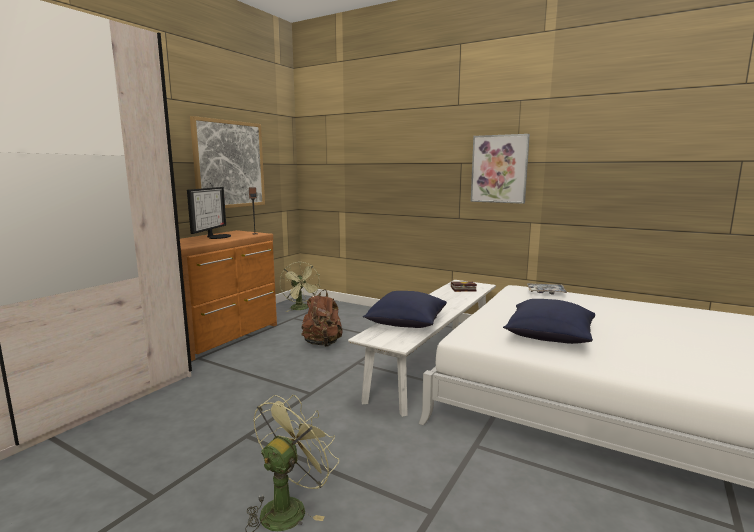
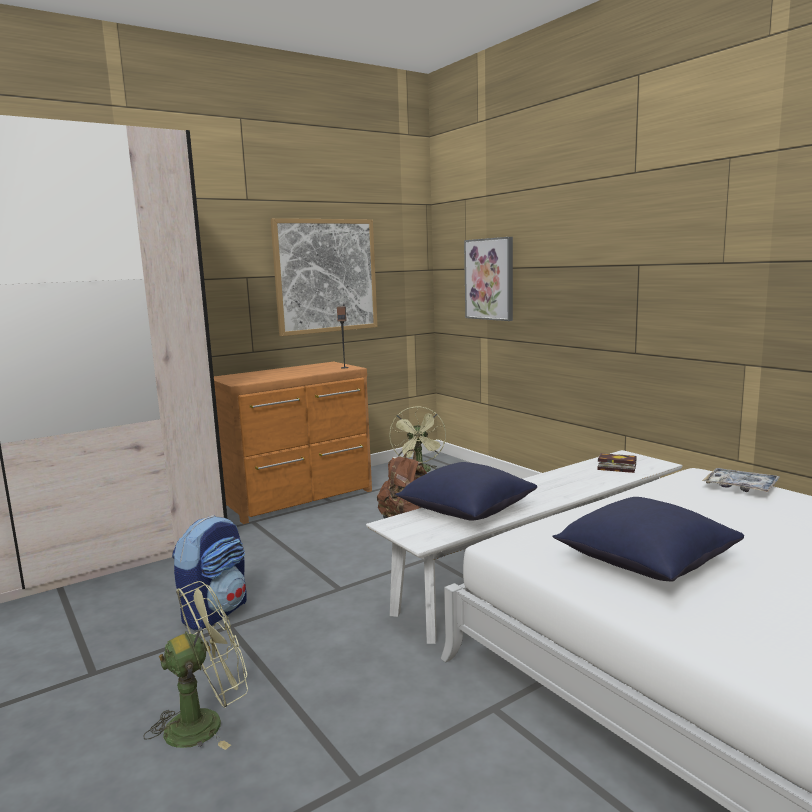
camera: 25 degrees right, 0 degrees up
monitor [187,187,231,239] -> none
picture [471,134,530,204] -> picture moved to [464,237,513,321]
none -> backpack [172,515,247,630]

